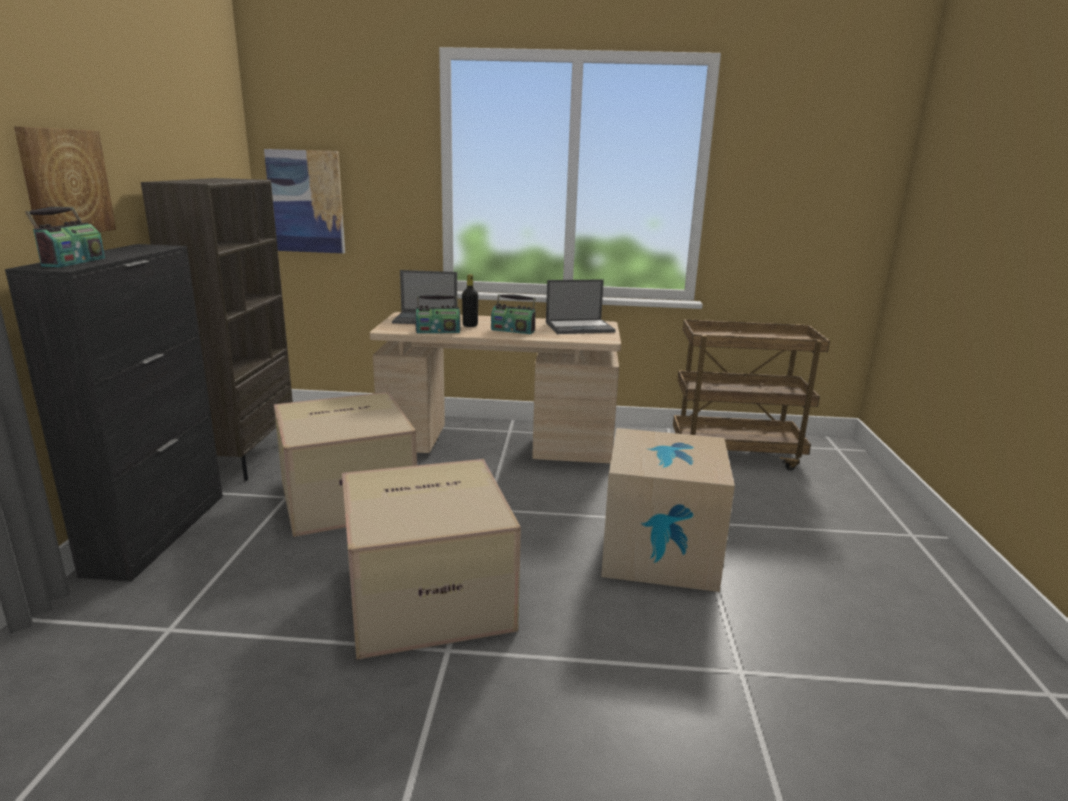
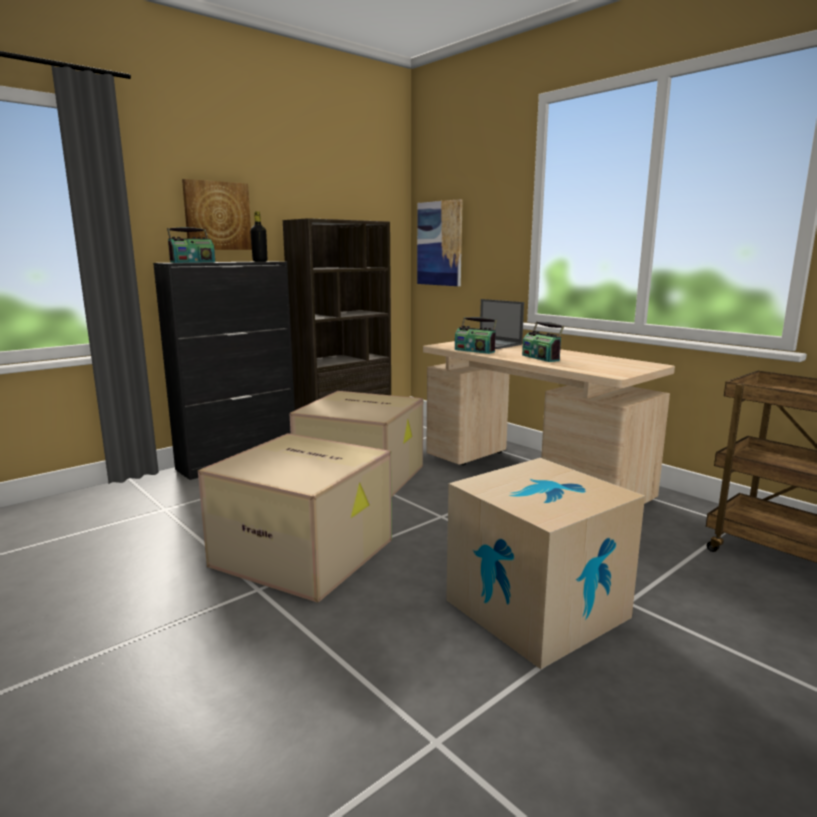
camera: 45 degrees right, 5 degrees down
black bottle [462,274,478,327] -> black bottle moved to [250,211,267,262]
laptop [546,279,616,334] -> none

